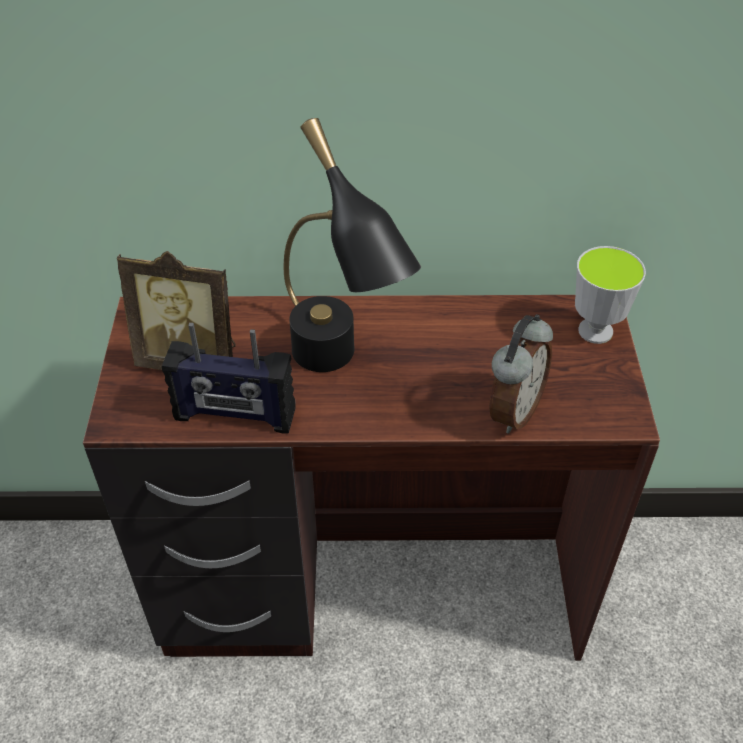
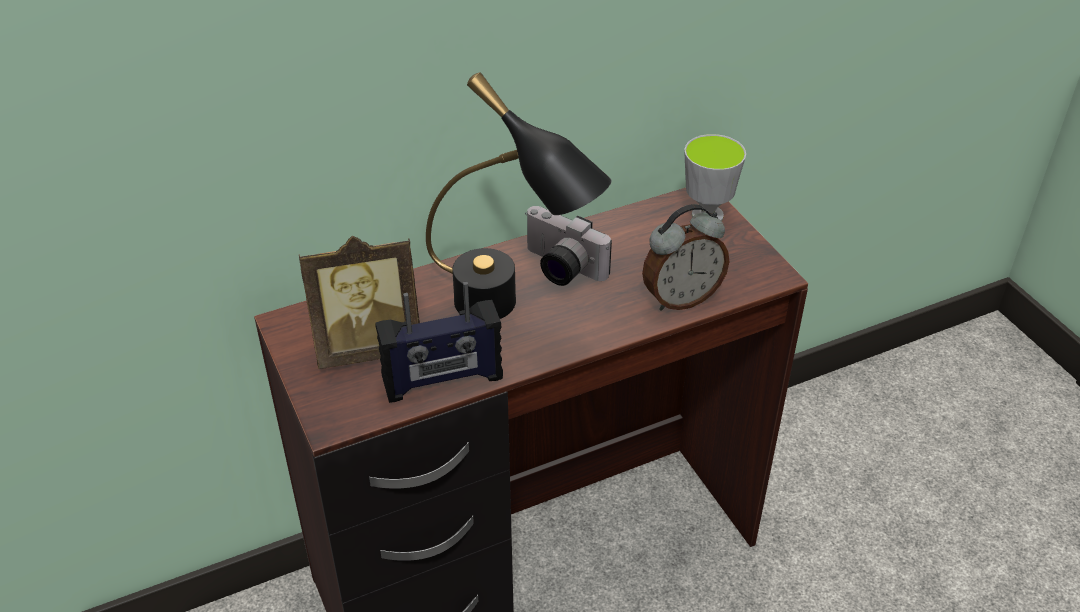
camera: 25 degrees left, 5 degrees down
alarm clock [489,314,553,434] -> alarm clock turned 60 degrees clockwise [642,204,729,311]
none -> camera [525,206,612,286]

